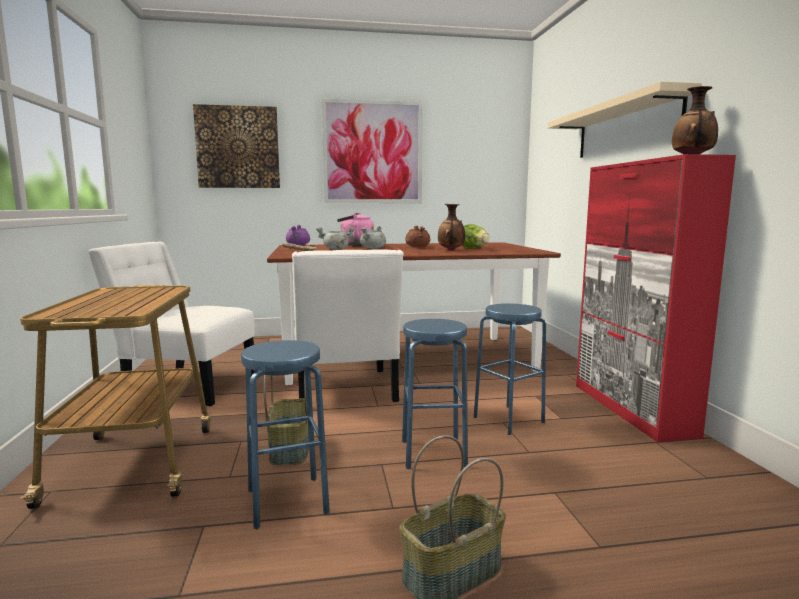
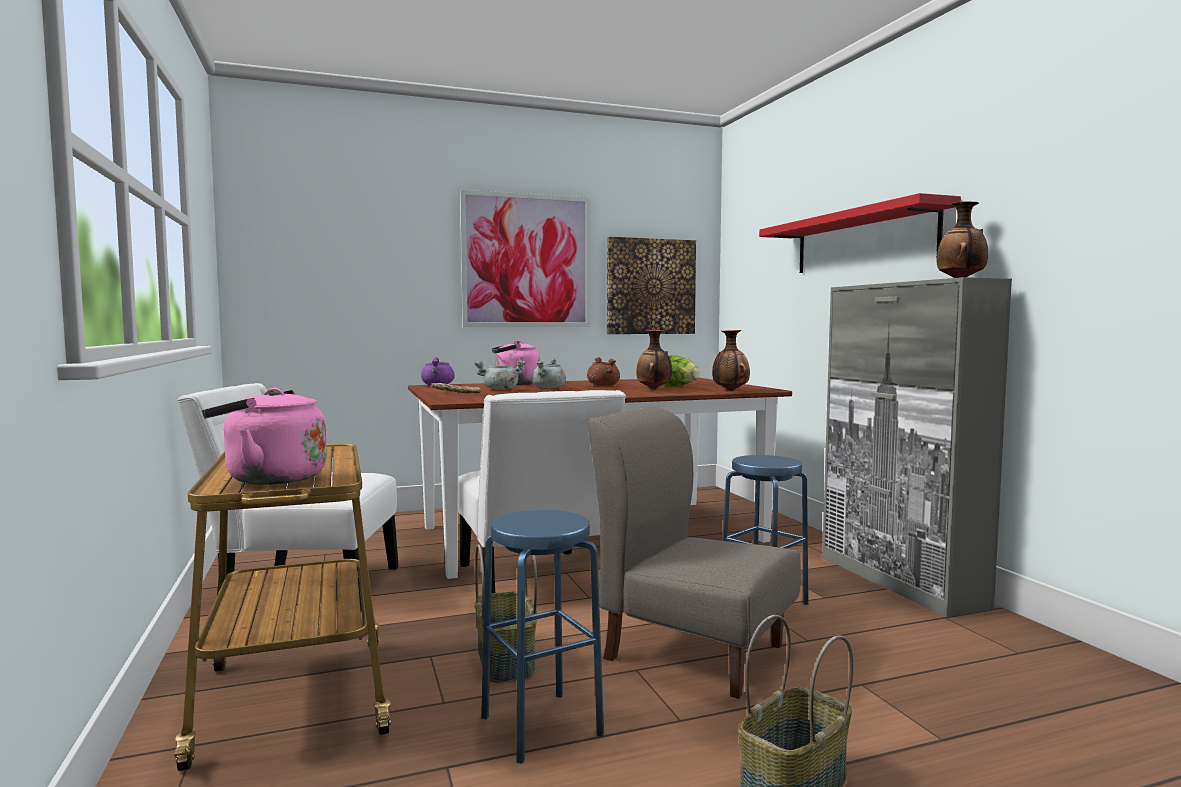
camera: 10 degrees left, 5 degrees down
picture [193,104,280,188] -> picture moved to [607,237,696,334]
blue stool [402,319,468,469] -> grey chair [588,406,801,699]
beige shelf [548,81,702,158] -> red shelf [759,193,961,273]
red cabinet [576,154,736,442] -> grey cabinet [822,277,1012,617]
none -> pink kettle [202,388,327,485]
none -> vase [712,330,750,391]

